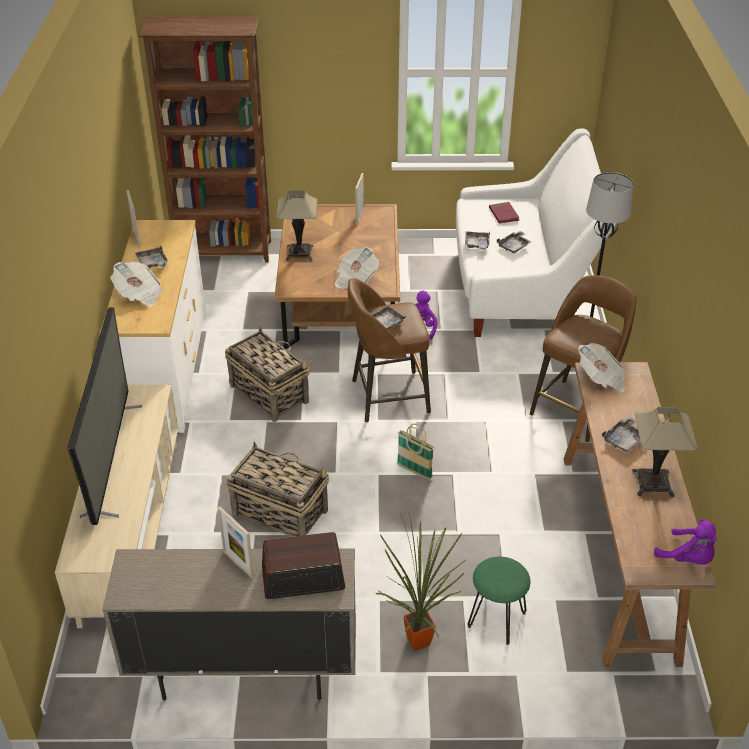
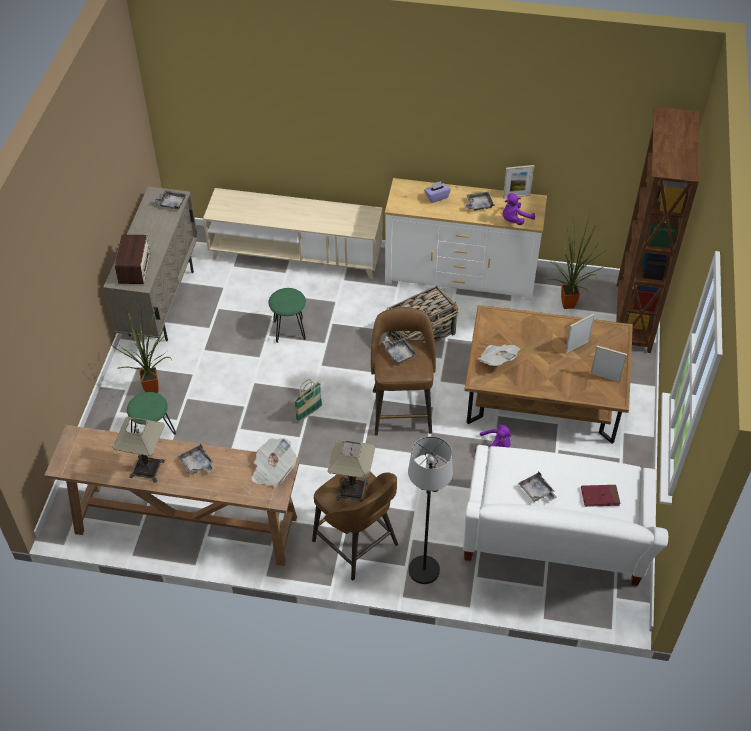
camera: 100 degrees right, 10 degrees up
television [68,307,142,525] -> none
newspaper [110,262,164,307] -> purple tissue box [424,181,451,203]
picture frame [218,507,254,578] -> picture frame moved to [565,313,595,354]
basket [226,441,329,537] -> green stool [268,288,306,343]
table lamp [277,190,318,260] -> table lamp moved to [328,439,375,502]
grey tray [465,231,490,250] -> grey tray moved to [152,190,186,210]
purple plush toy [654,519,717,565] -> purple plush toy moved to [503,193,535,225]
none -> potted plant [546,211,606,309]

